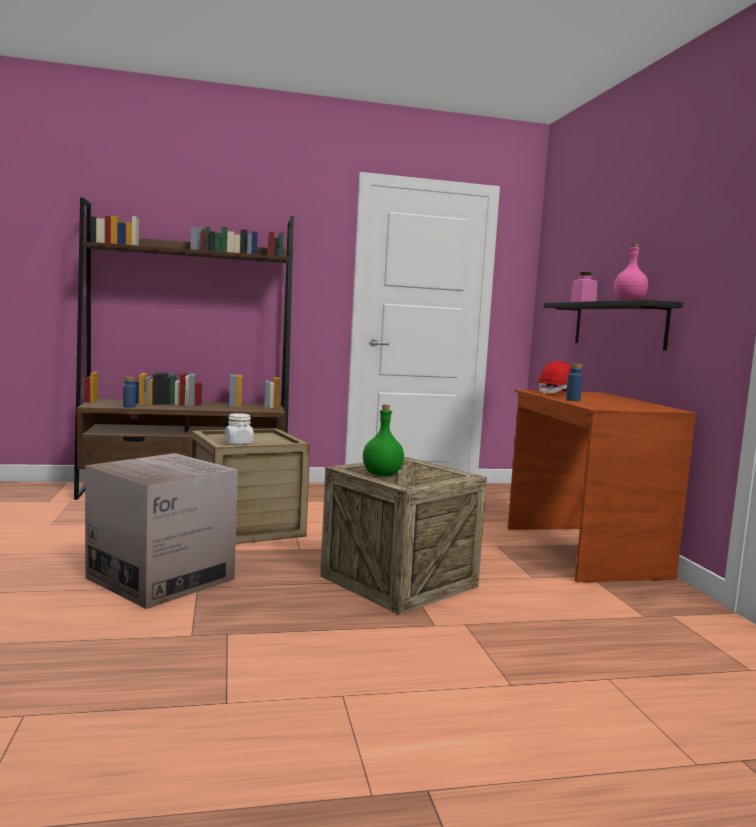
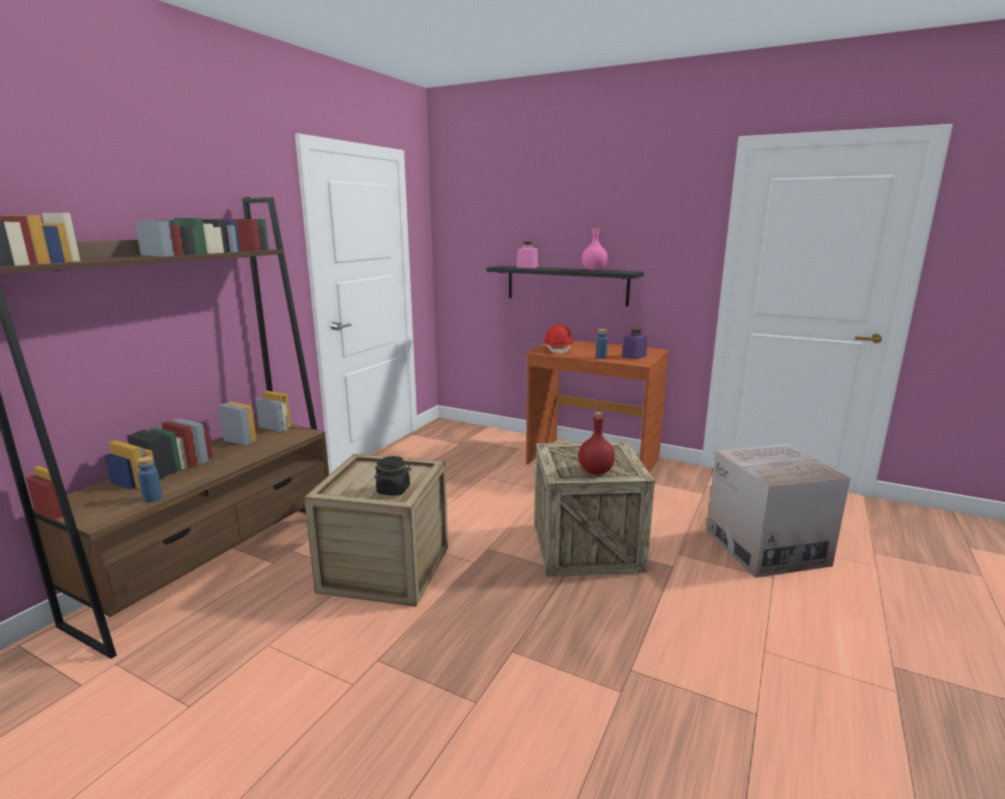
camera: 50 degrees left, 10 degrees up
cardboard box [85,453,238,609] -> cardboard box moved to [706,444,850,578]
white jar [224,413,254,445] -> black jar [375,456,411,496]
green bottle [363,405,404,476] -> red bottle [578,412,615,474]
none -> purple jar [622,328,647,360]

